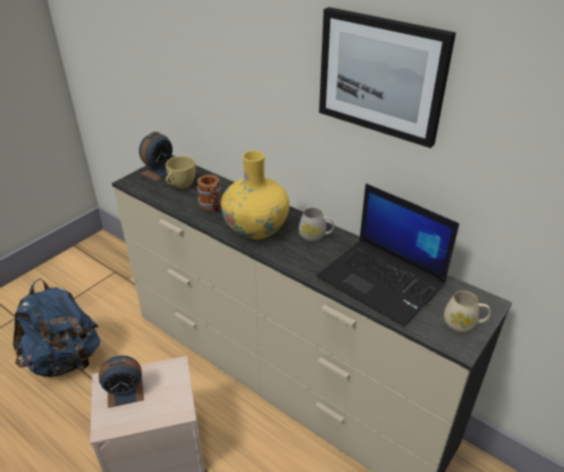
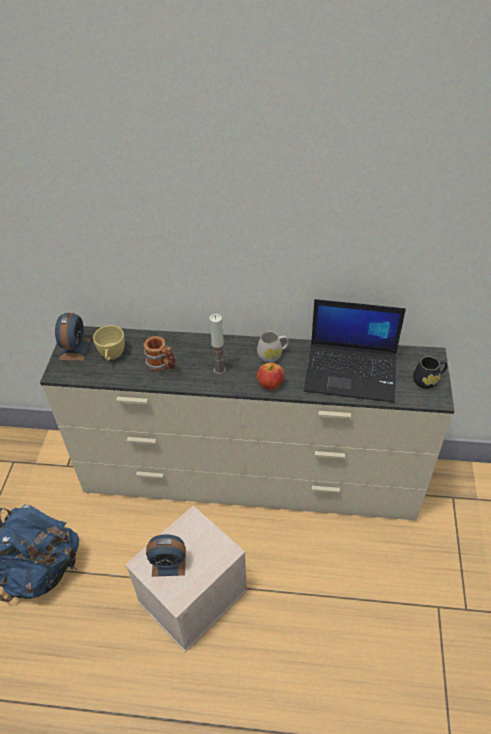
camera: 30 degrees left, 10 degrees up
alarm clock [99,356,144,408] -> alarm clock turned 45 degrees clockwise [146,534,186,577]
yellow vase [221,151,289,240] -> candle [209,314,226,375]
picture [319,7,456,148] -> none
beige mug [444,291,491,332] -> black mug [413,357,447,389]
none -> apple [257,363,285,390]

